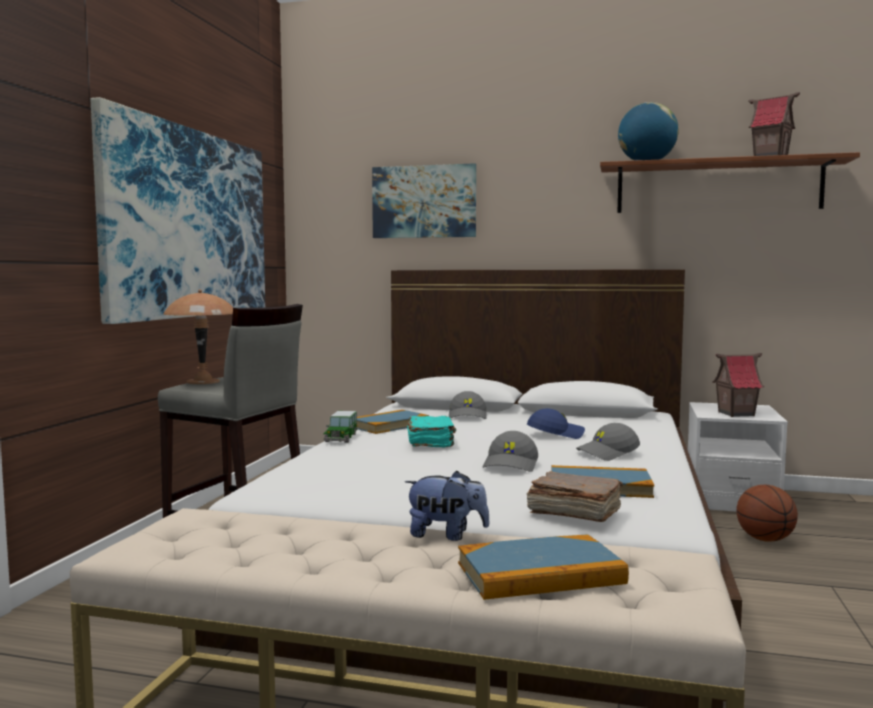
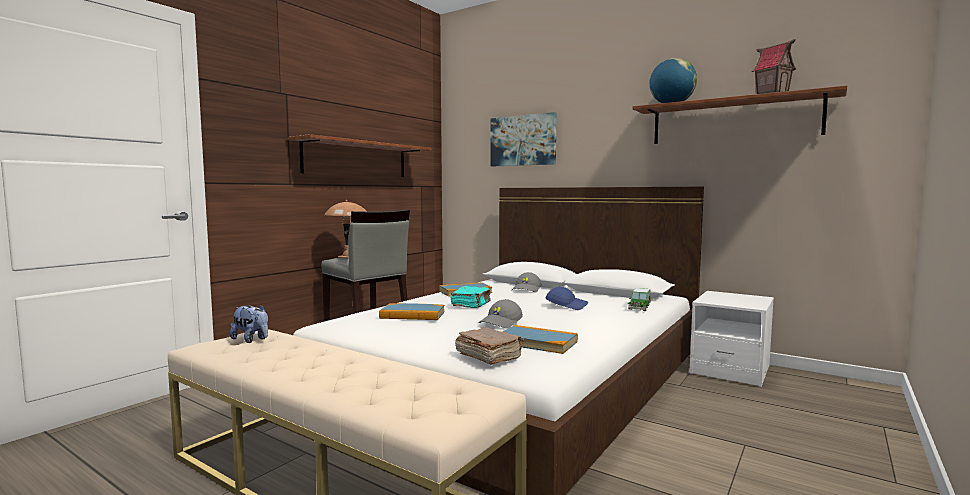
camera: 20 degrees right, 0 degrees up
picture [91,97,265,324] -> shelf [288,134,431,177]
toy car [323,411,358,443] -> toy car moved to [628,288,651,311]
plush toy [405,471,490,541] -> plush toy moved to [230,304,268,343]
book [458,534,629,600] -> book moved to [379,303,445,320]
grey cap [576,423,640,461] -> none
toy house [712,353,764,417] -> none
basketball [736,485,798,542] -> none

